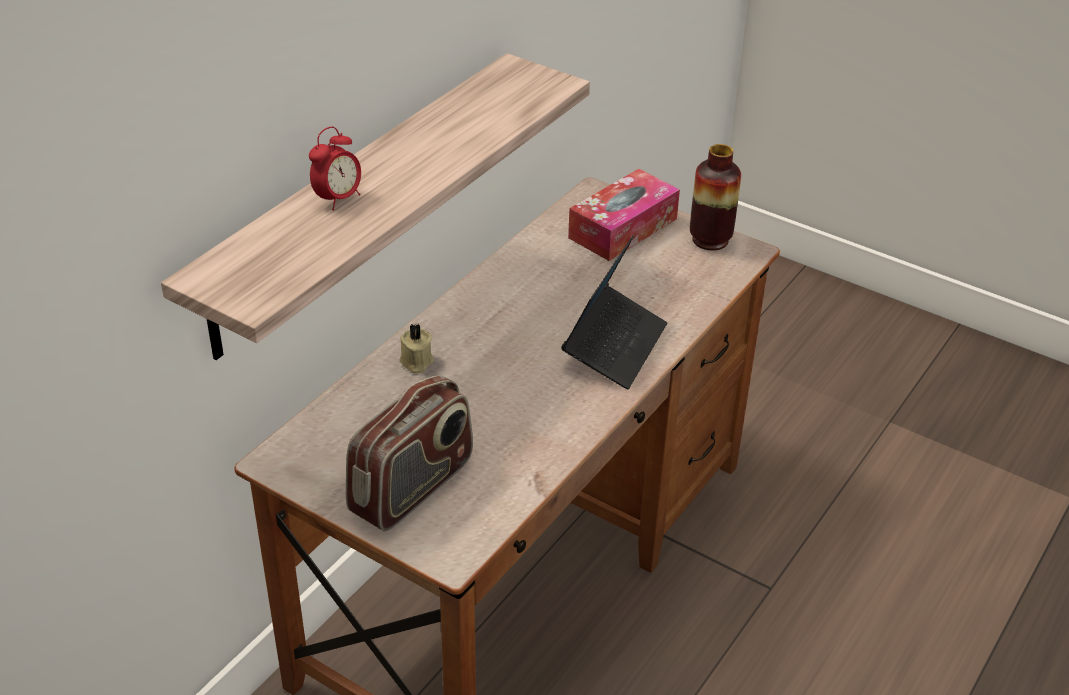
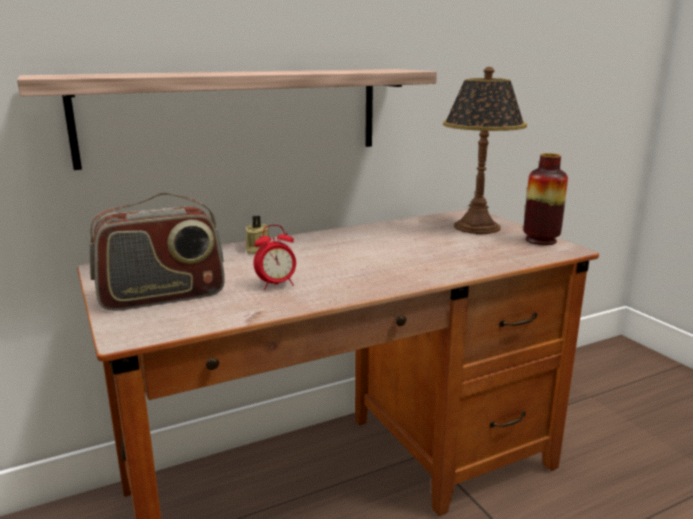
camera: 30 degrees right, 20 degrees down
alarm clock [309,127,361,210] -> alarm clock moved to [254,225,296,290]
laptop [561,235,667,389] -> none
tissue box [568,169,680,261] -> table lamp [443,67,527,234]

